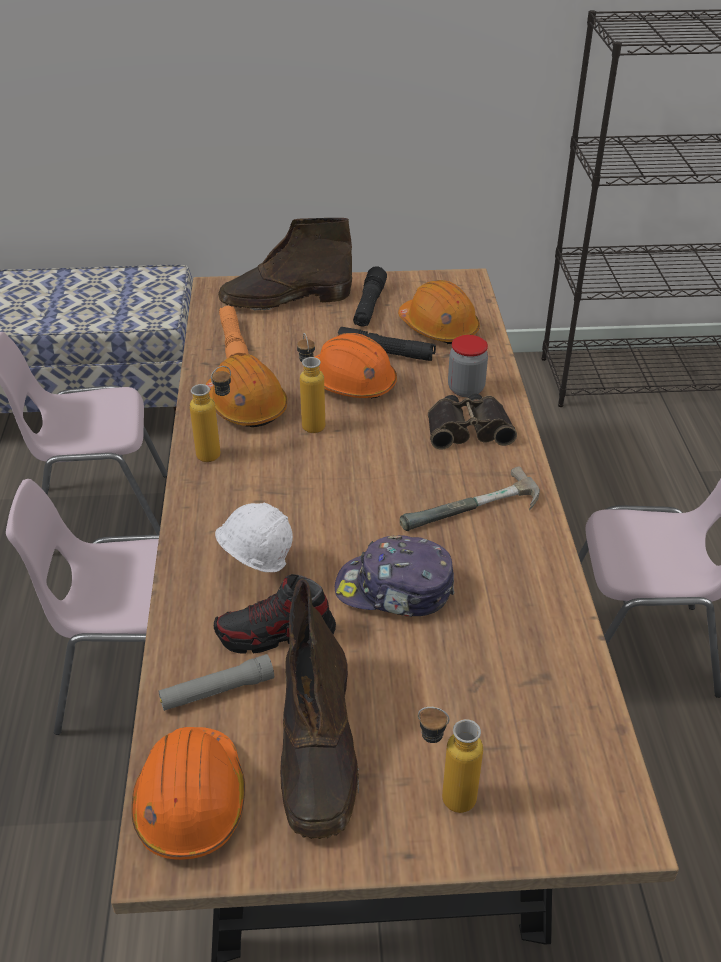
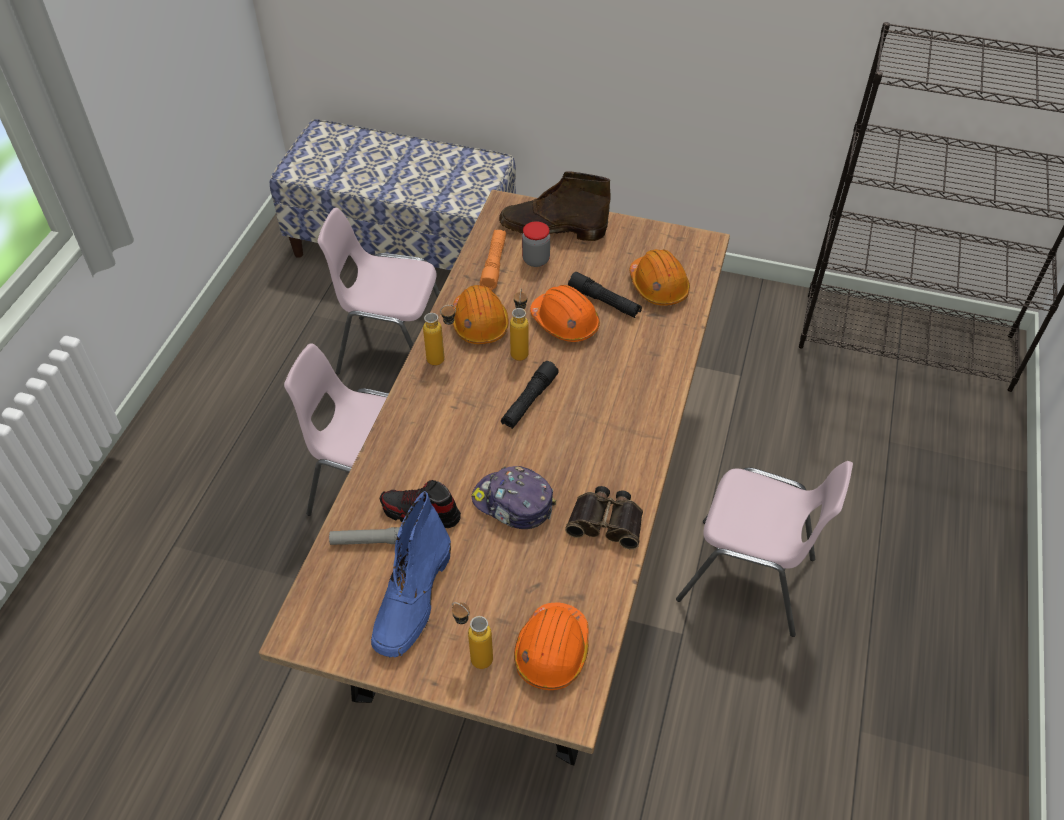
camera: 20 degrees right, 10 degrees up
orange hard hat [132,727,245,860] -> orange hard hat moved to [514,603,589,690]
white hard hat [215,502,293,572] -> none
brown boot [280,579,359,839] -> blue boot [371,491,451,658]
black flashlight [353,266,387,327] -> black flashlight moved to [501,361,559,429]
hammer [400,467,540,531] -> none
binoculars [428,394,517,450] -> binoculars moved to [565,486,643,549]
jar [448,335,488,397] -> jar moved to [522,221,550,267]

